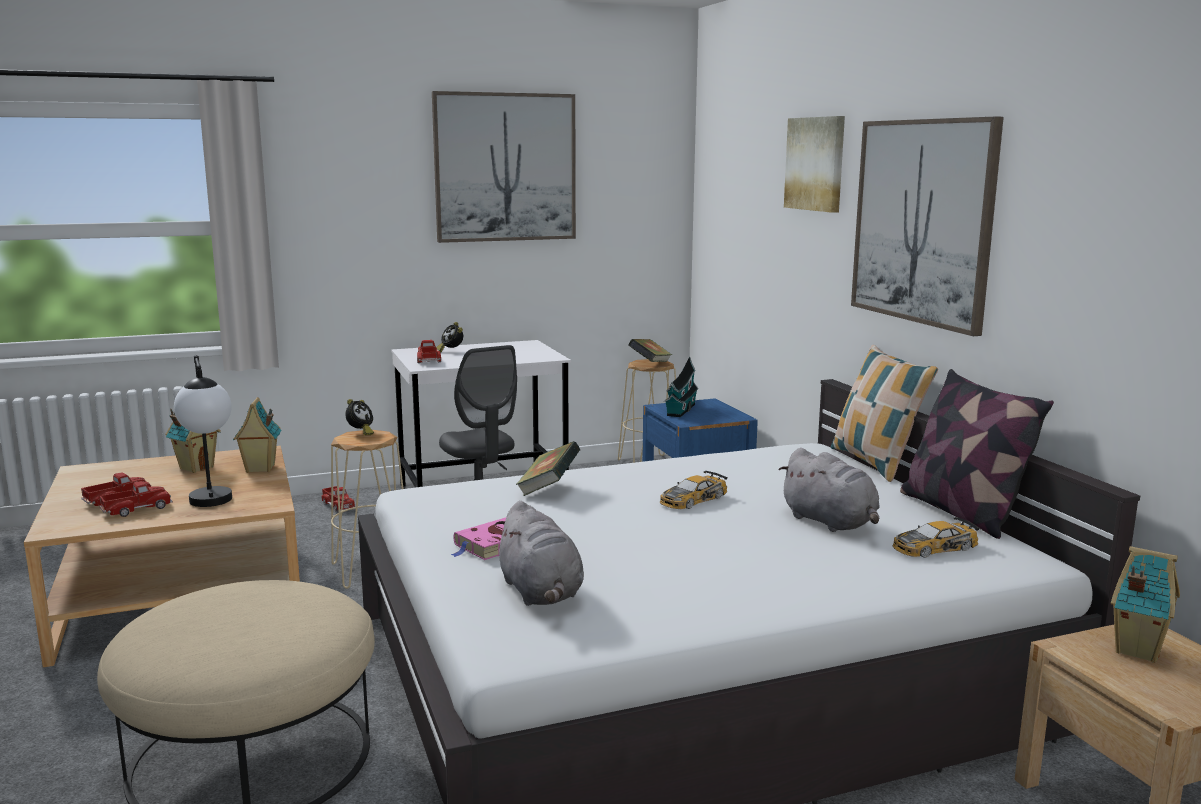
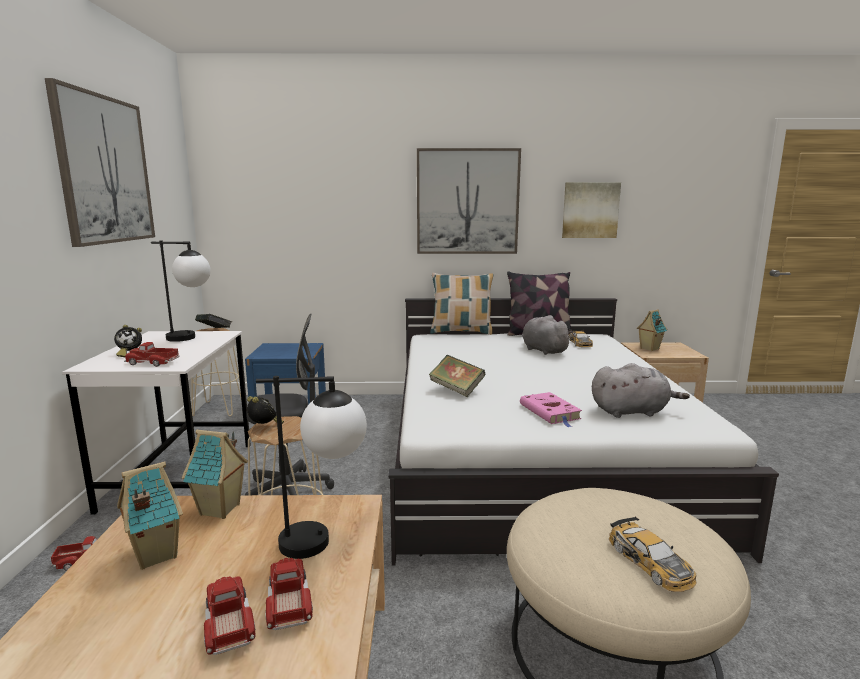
camera: 70 degrees left, 0 degrees up
toy car [660,471,728,509] -> toy car moved to [609,517,697,592]
toy house [664,356,698,417] -> none
grey plush toy [778,448,880,532] -> grey plush toy turned 105 degrees counterclockwise [522,315,573,355]
picture [784,116,845,213] -> picture moved to [562,182,621,238]
none -> table lamp [151,241,211,342]

